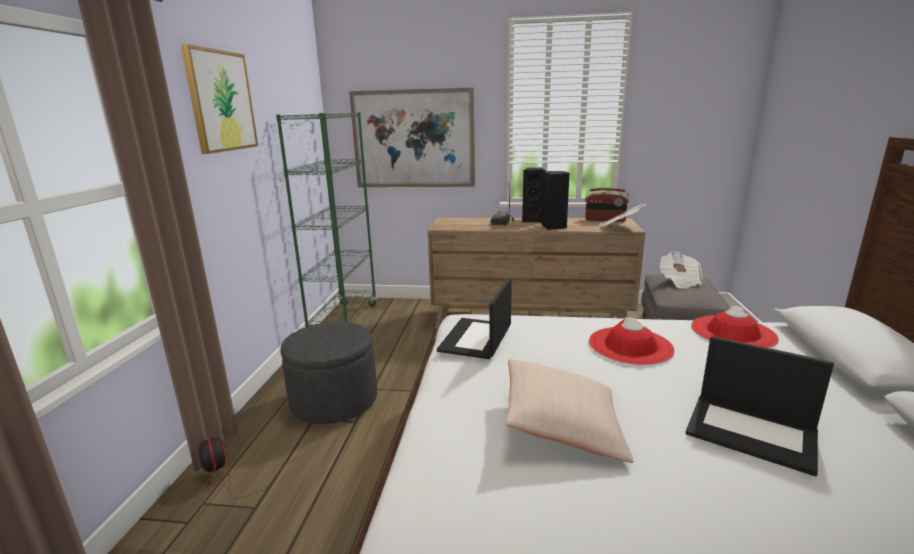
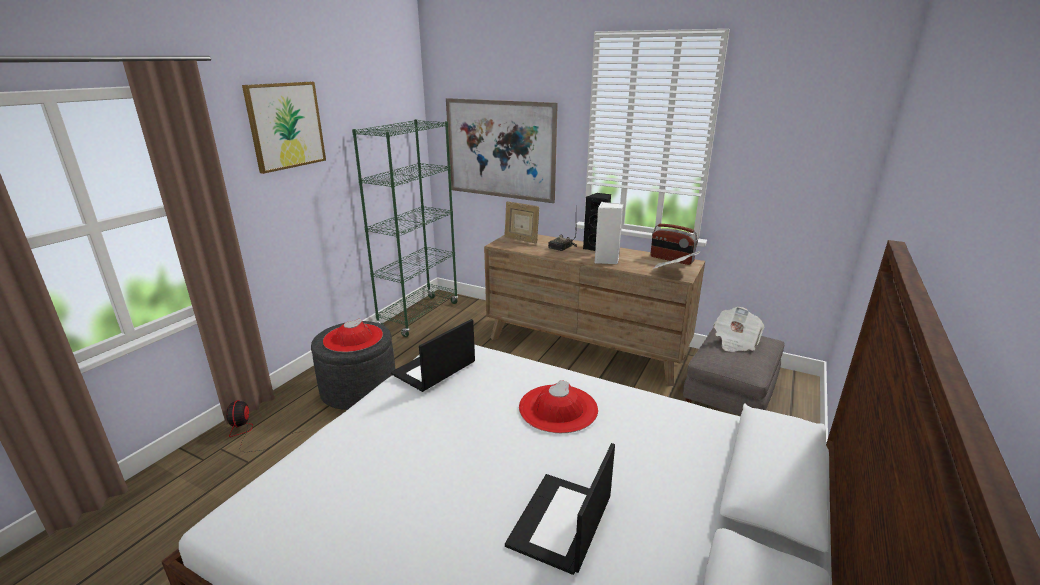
camera: 20 degrees right, 5 degrees up
beige pillow [505,359,634,463] -> none
black speaker [541,171,570,230] -> white speaker [595,202,623,264]
laptop [686,336,834,476] -> laptop turned 60 degrees clockwise [505,443,615,575]
red hat [691,306,779,348] -> red hat moved to [323,318,383,352]
none -> picture frame [504,201,540,244]

